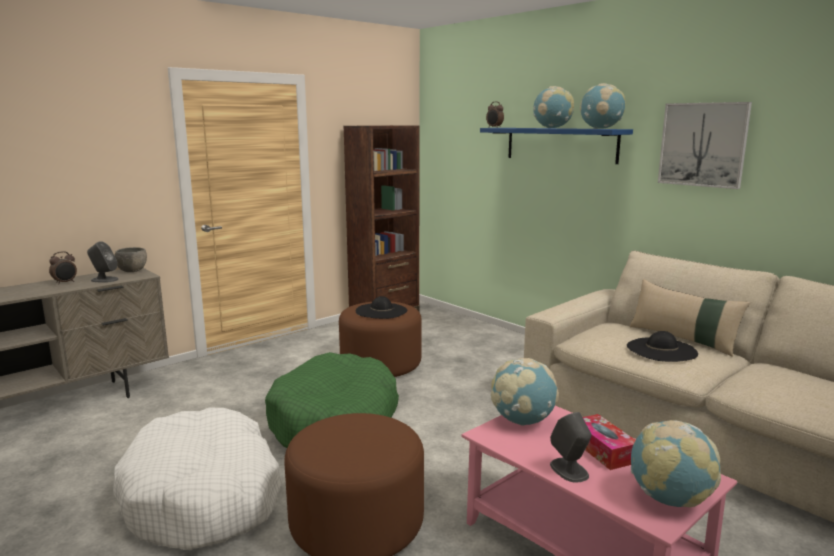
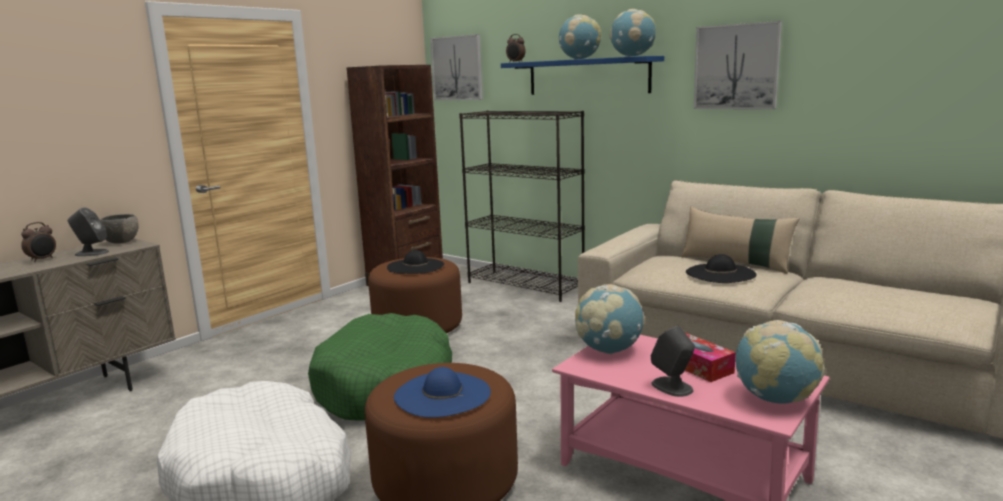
camera: 10 degrees left, 0 degrees up
none -> blue hat [394,367,491,418]
none -> picture [430,34,483,100]
none -> black bookcase [459,111,585,302]

